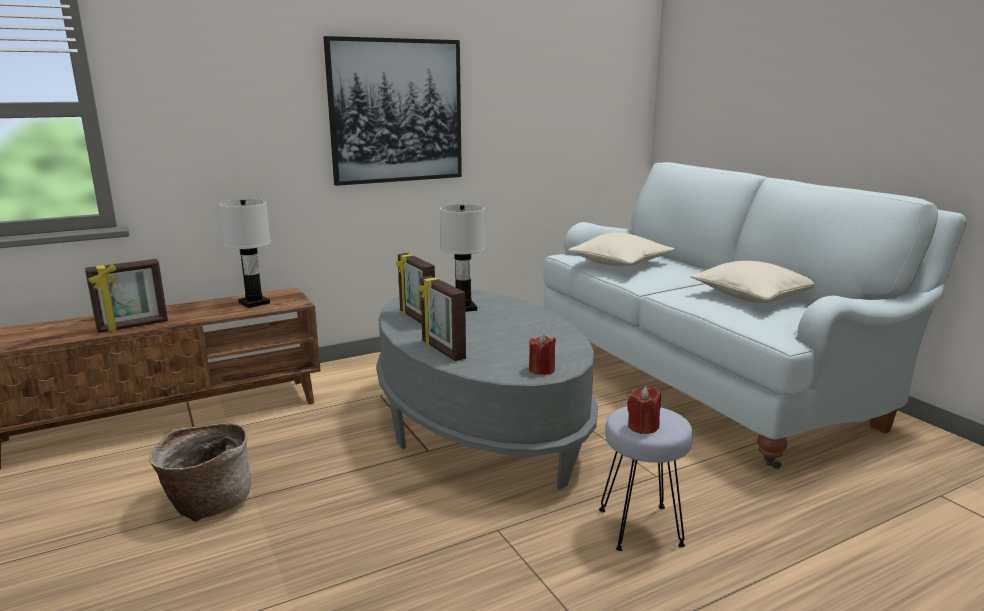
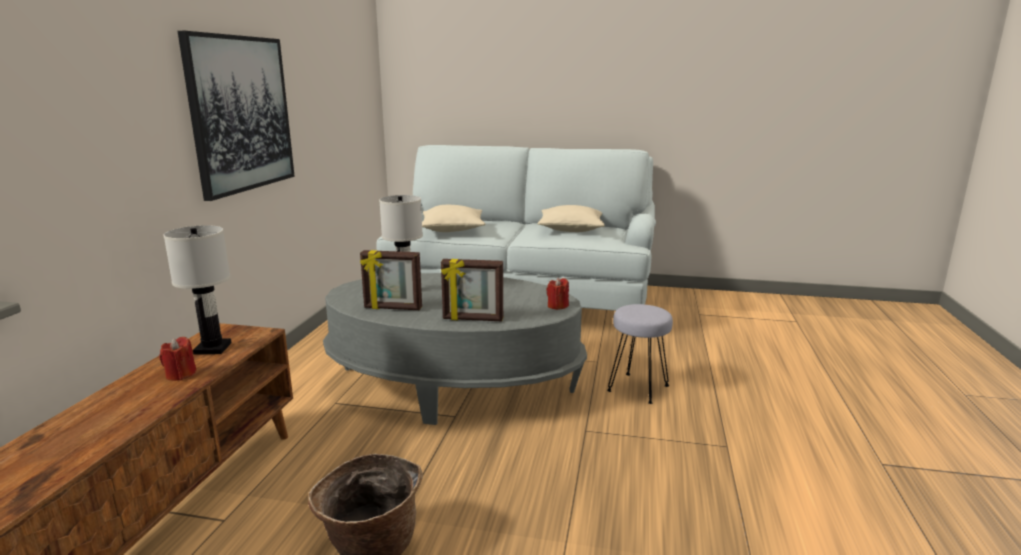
camera: 50 degrees left, 0 degrees up
picture frame [85,259,168,333] -> none
red candle [627,387,661,434] -> red candle moved to [159,337,196,381]

